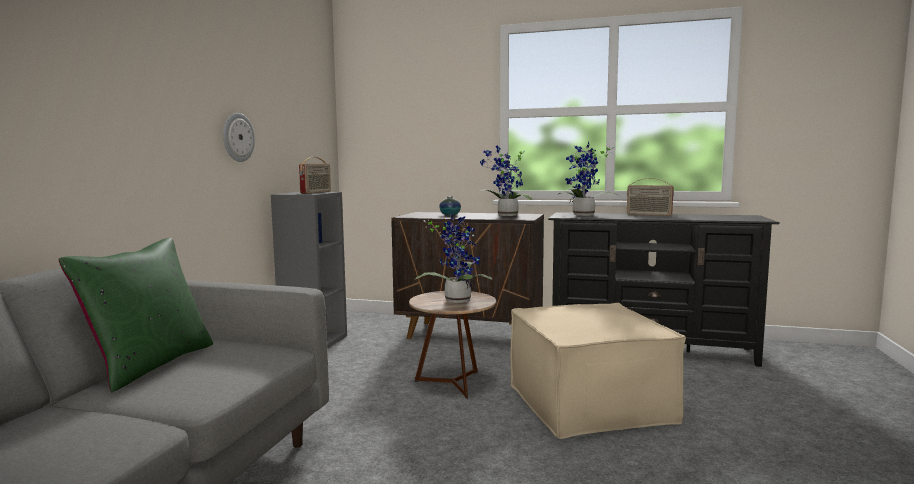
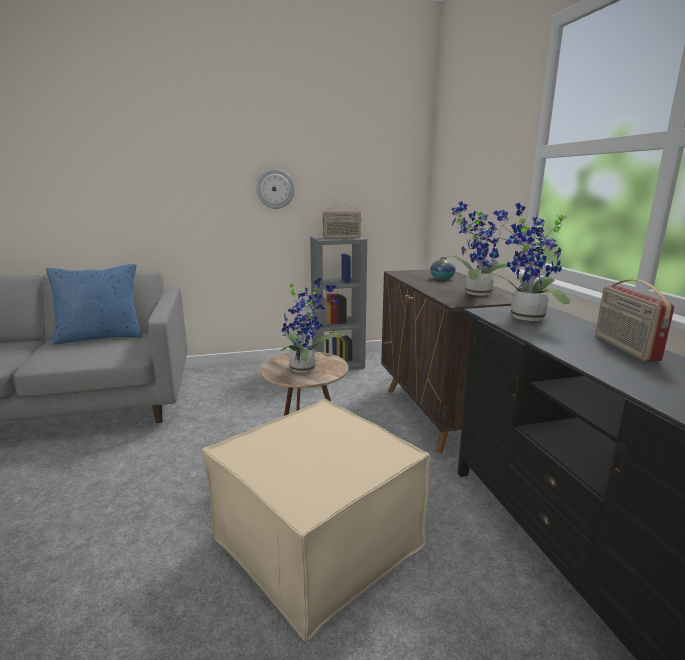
camera: 60 degrees right, 10 degrees up
green pillow [59,238,213,393] -> blue pillow [46,264,143,345]

